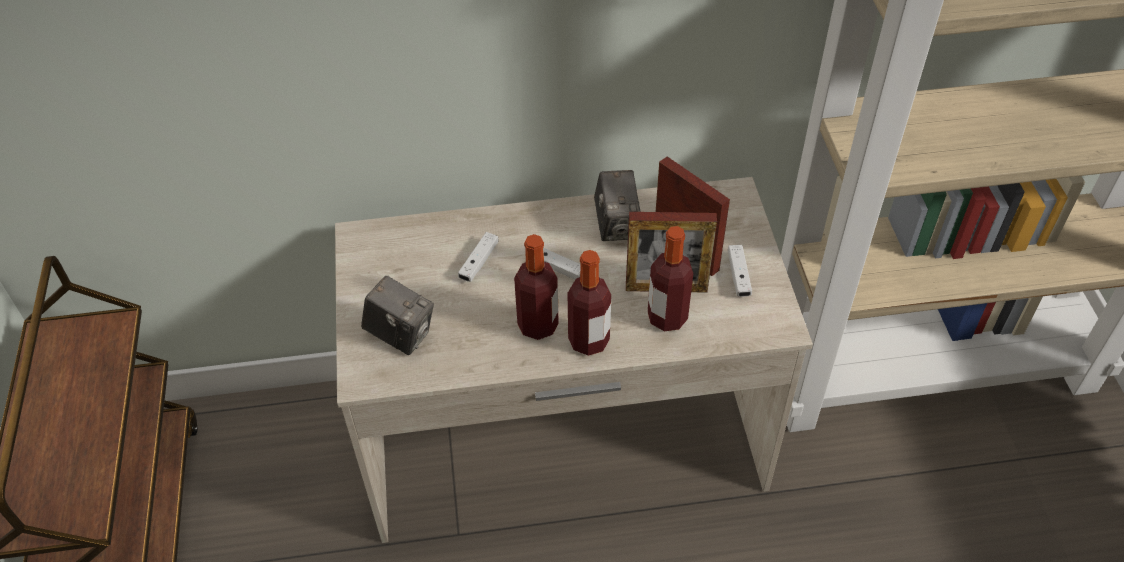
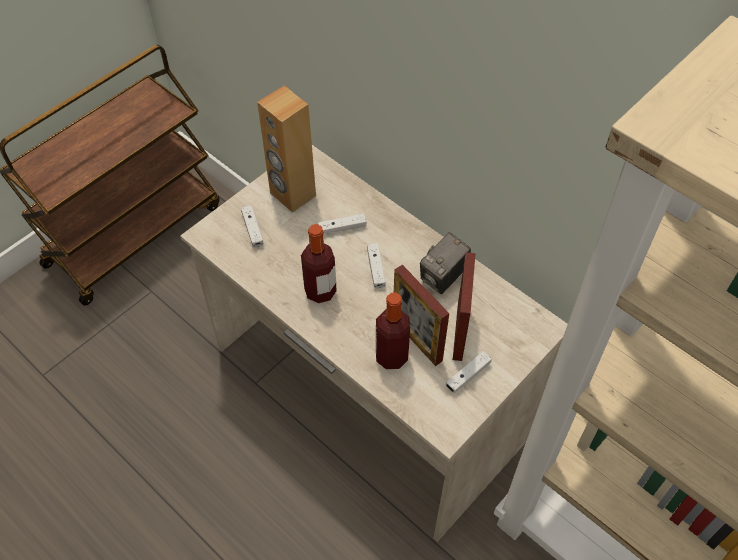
camera: 50 degrees right, 5 degrees up
camera [361,276,434,355] -> white game controller [241,205,263,248]
bottle [568,250,611,356] -> none
none -> brown speaker [257,85,316,212]

